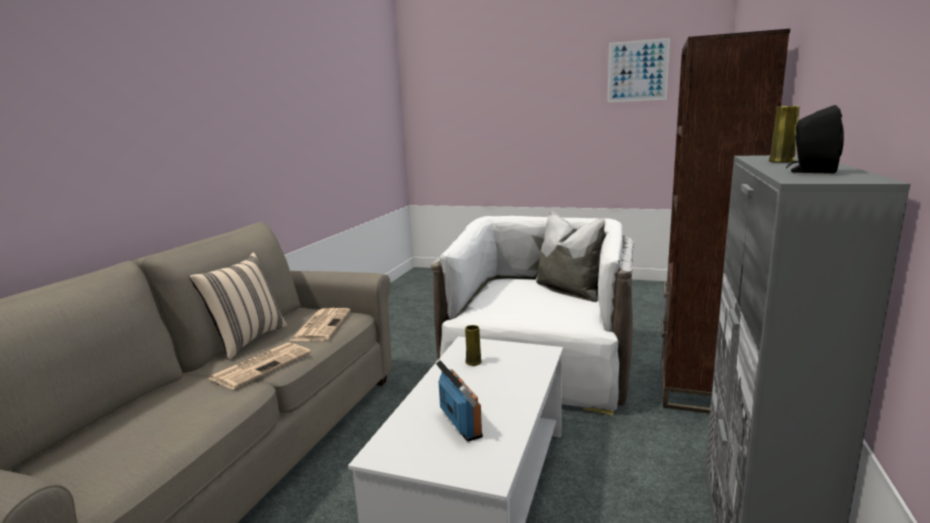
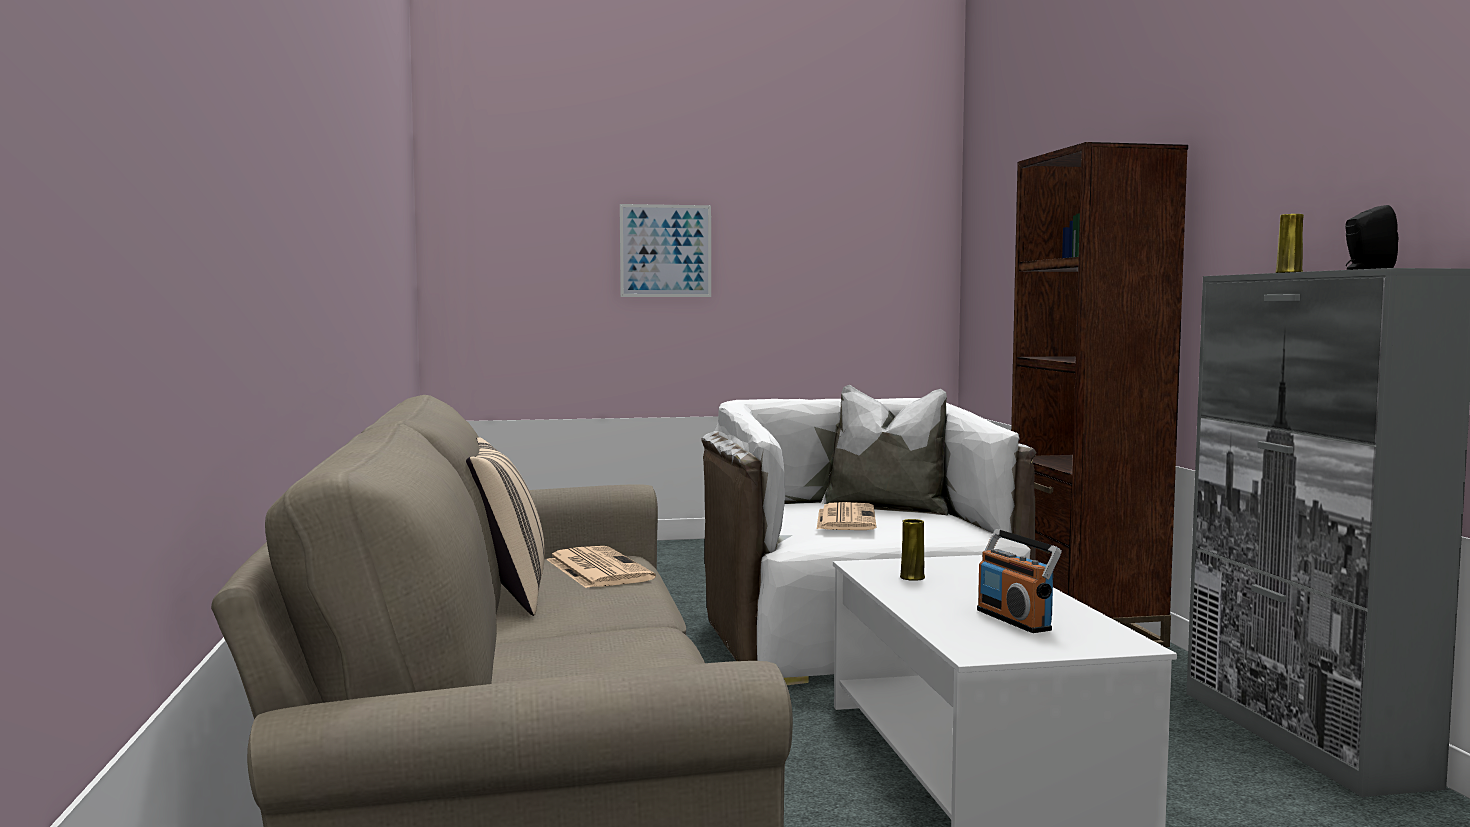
camera: 30 degrees left, 10 degrees down
newspaper [208,342,311,389] -> newspaper moved to [817,502,876,530]
radio [435,359,483,442] -> radio turned 150 degrees counterclockwise [977,529,1062,633]
picture [607,38,670,102] -> picture moved to [620,204,711,297]

